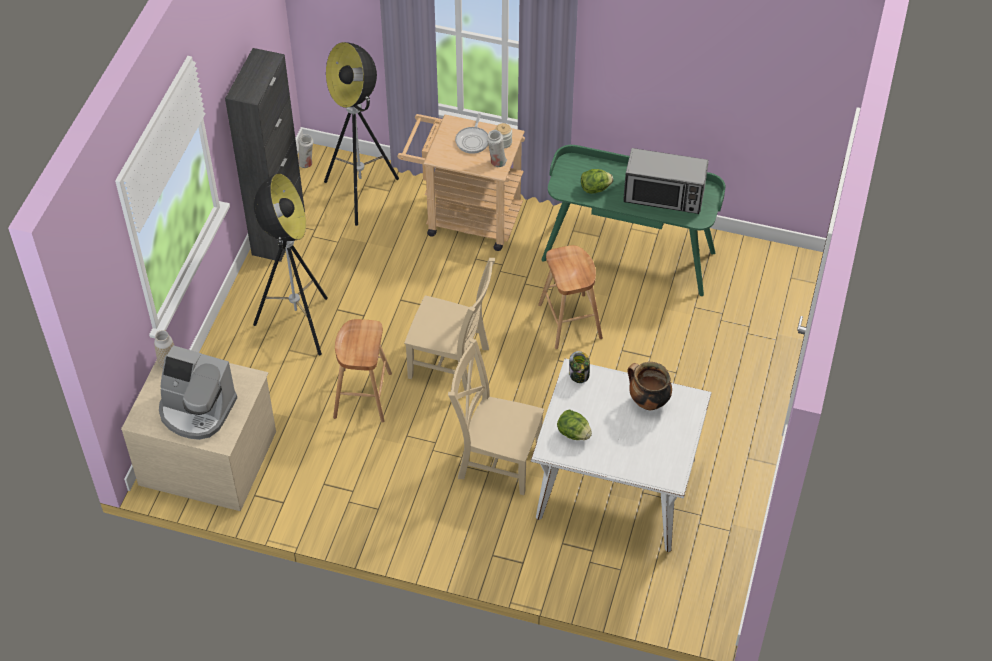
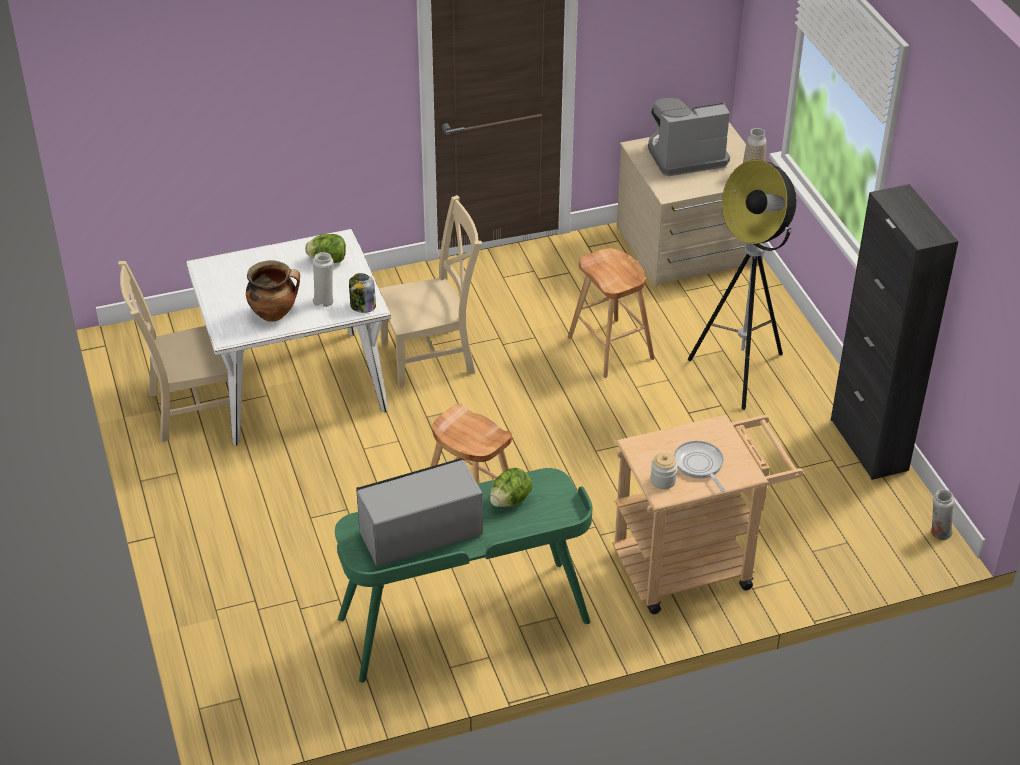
camera: 145 degrees right, 10 degrees down
floor lamp [324,42,399,226] -> none
beige chair [404,258,495,391] -> beige chair moved to [118,261,242,442]
white vase [487,130,507,167] -> white vase moved to [312,252,334,307]

